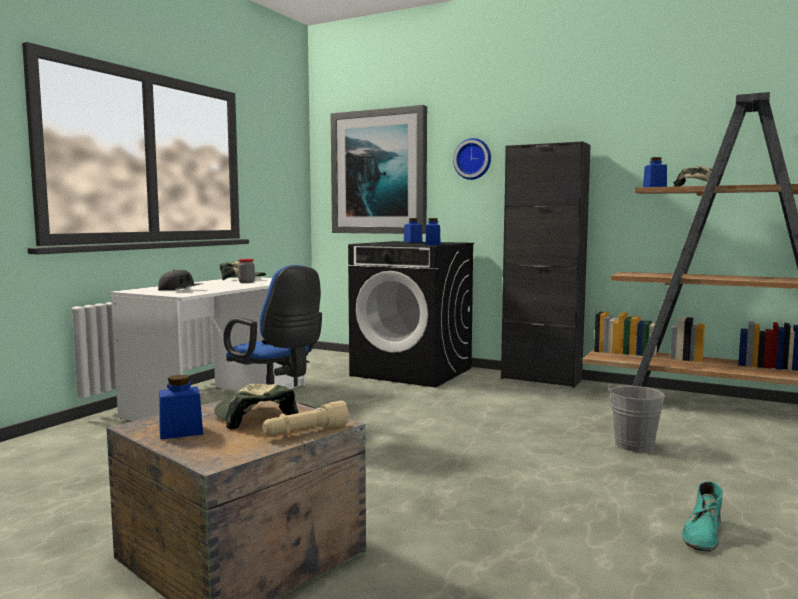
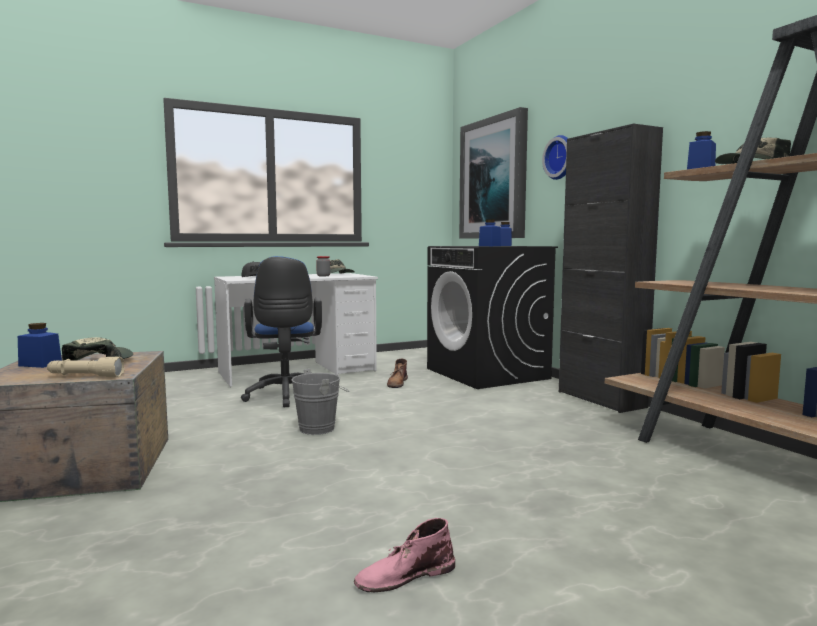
camera: 35 degrees right, 0 degrees up
grey bucket [608,384,667,452] -> grey bucket moved to [291,369,349,435]
turquoise boot [682,481,723,552] -> pink boot [354,518,455,592]
none -> brown boot [387,358,408,388]

